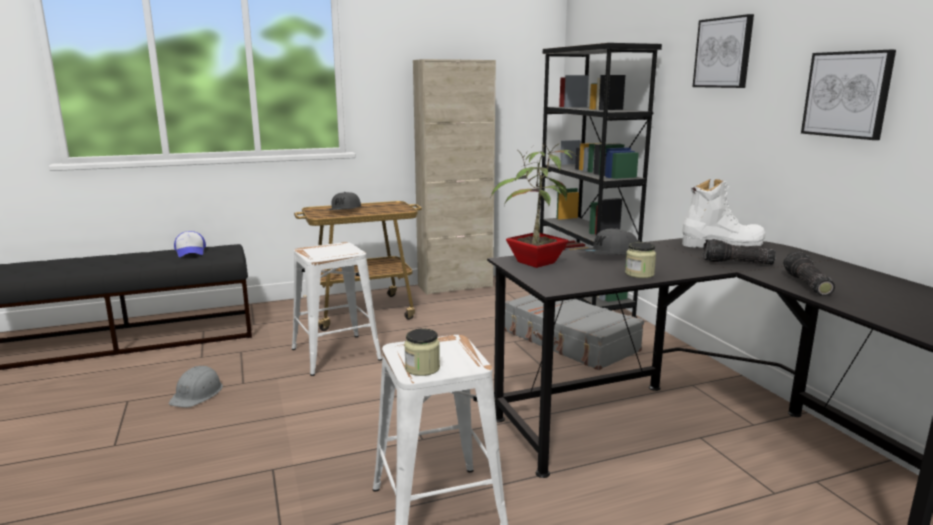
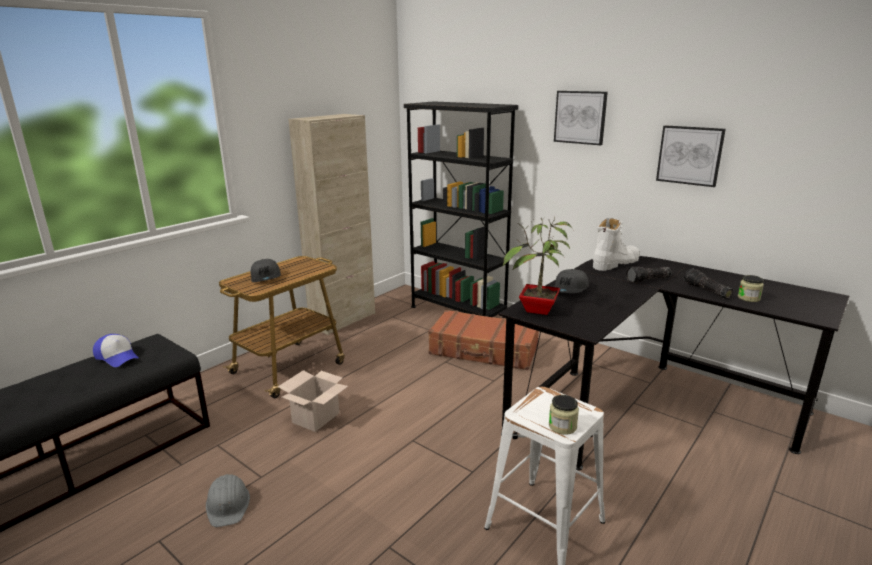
camera: 30 degrees left, 5 degrees up
white stool [292,242,382,376] -> cardboard box [278,370,348,432]
grey suitcase [505,295,644,370] -> brown suitcase [428,310,539,370]
jar [625,242,656,278] -> jar moved to [738,275,764,302]

